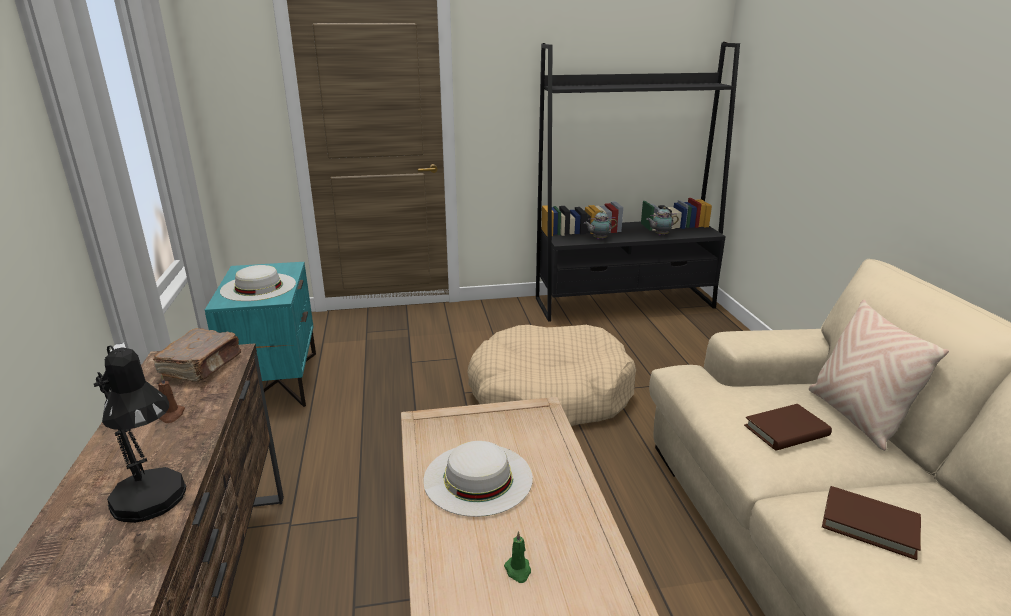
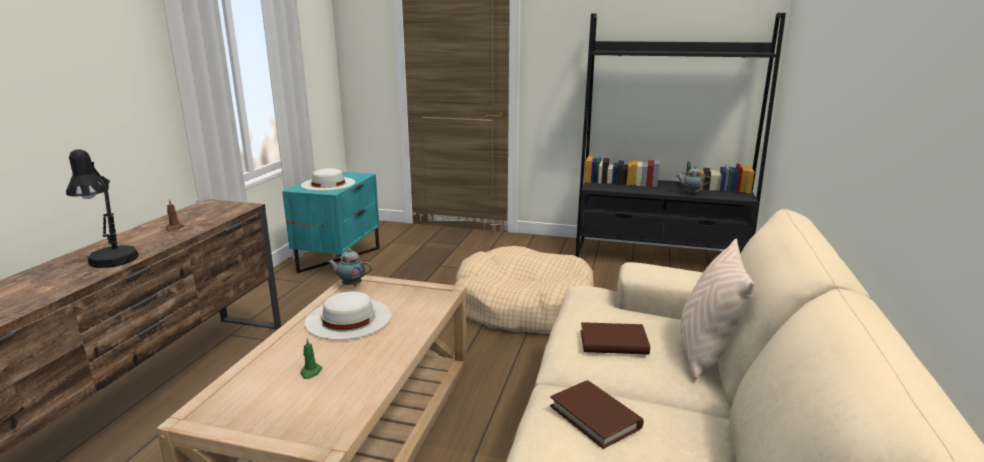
camera: 25 degrees right, 5 degrees down
brown book [153,328,241,382] -> none
teapot [584,210,617,239] -> teapot moved to [328,248,372,286]

